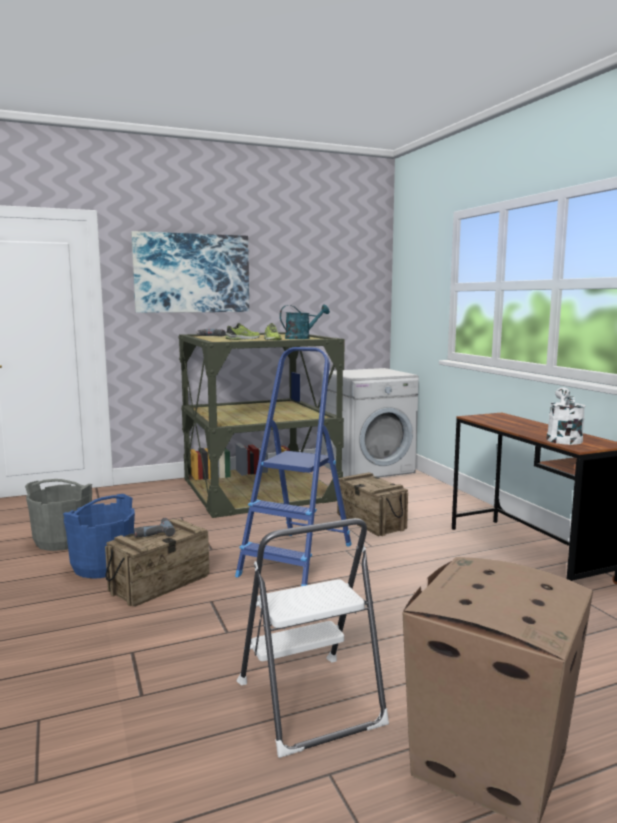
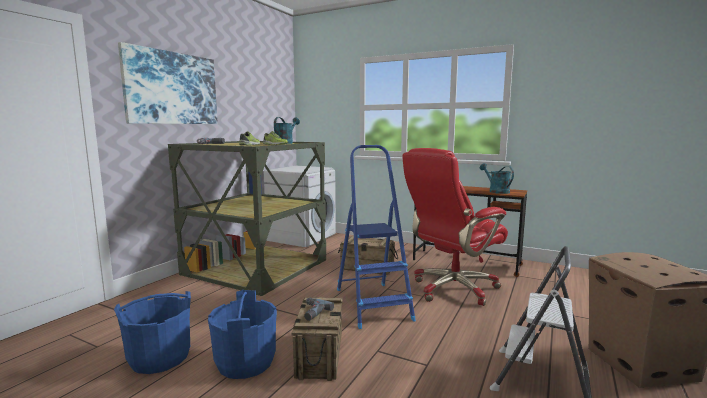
camera: 40 degrees left, 0 degrees up
grey bucket [25,479,92,551] -> blue bucket [114,291,191,374]
white watering can [547,388,586,445] -> turquoise watering can [480,163,514,194]
none -> red office chair [402,148,508,306]

